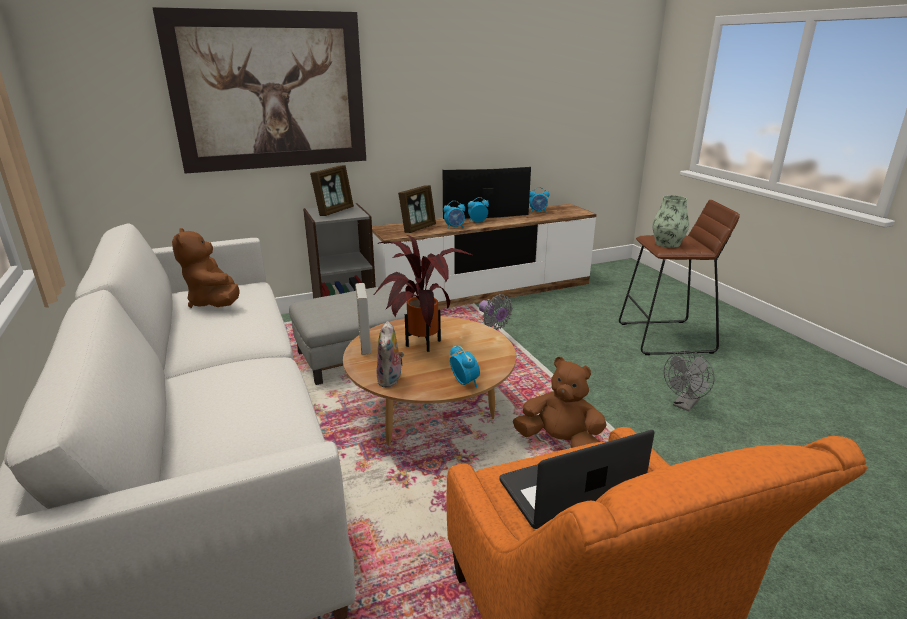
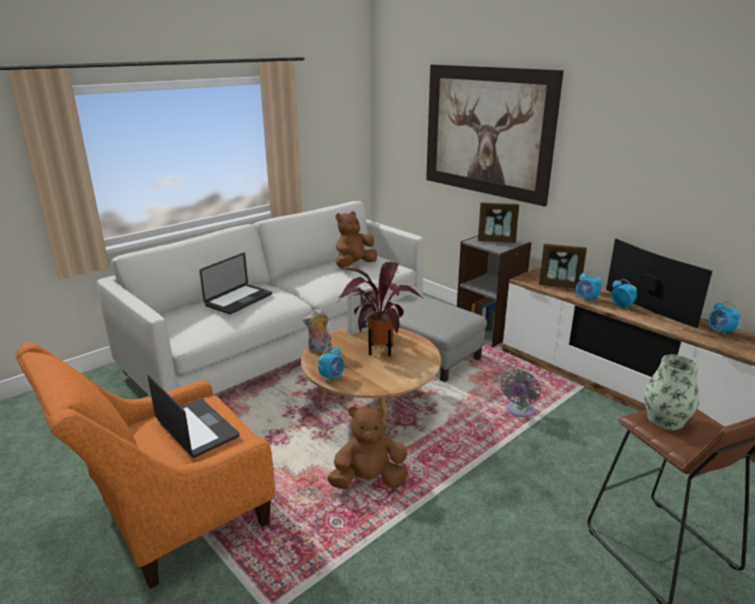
camera: 70 degrees right, 0 degrees up
brown plush toy [513,357,607,448] -> brown plush toy turned 105 degrees counterclockwise [327,406,408,489]
grey fan [664,350,715,411] -> none
none -> laptop [199,253,272,314]

